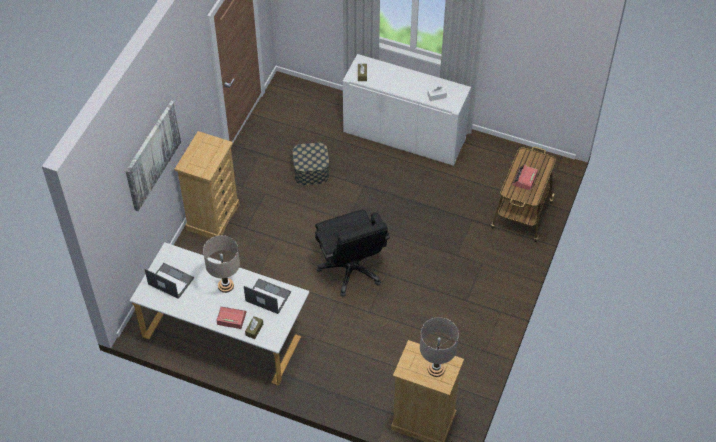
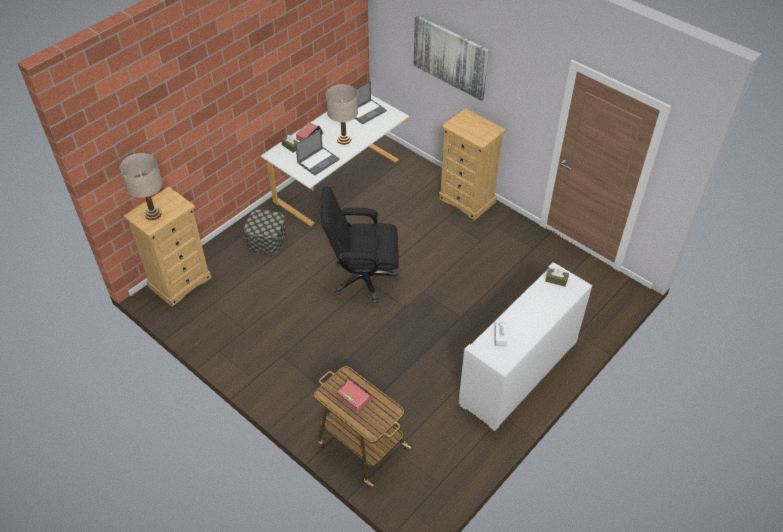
camera: 110 degrees right, 5 degrees down
storage box [293,143,329,185] -> storage box moved to [244,209,287,254]

